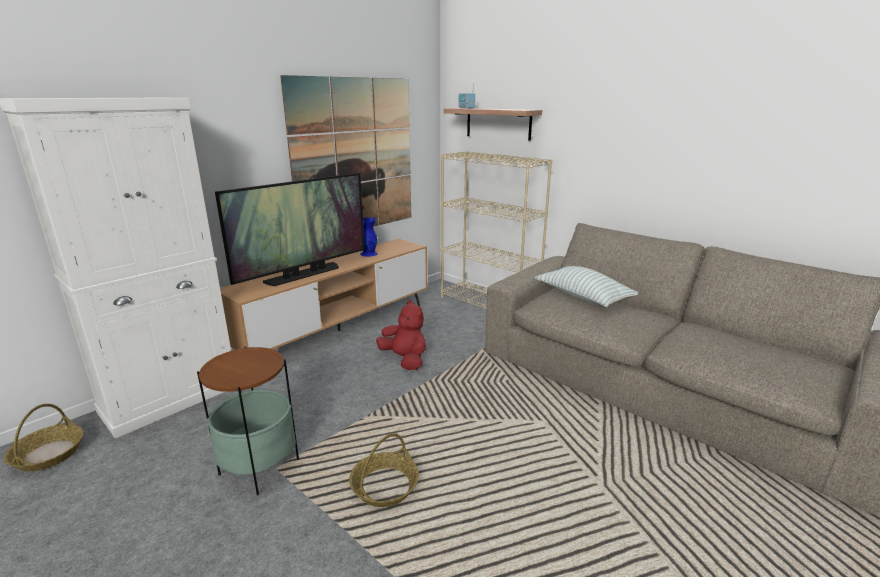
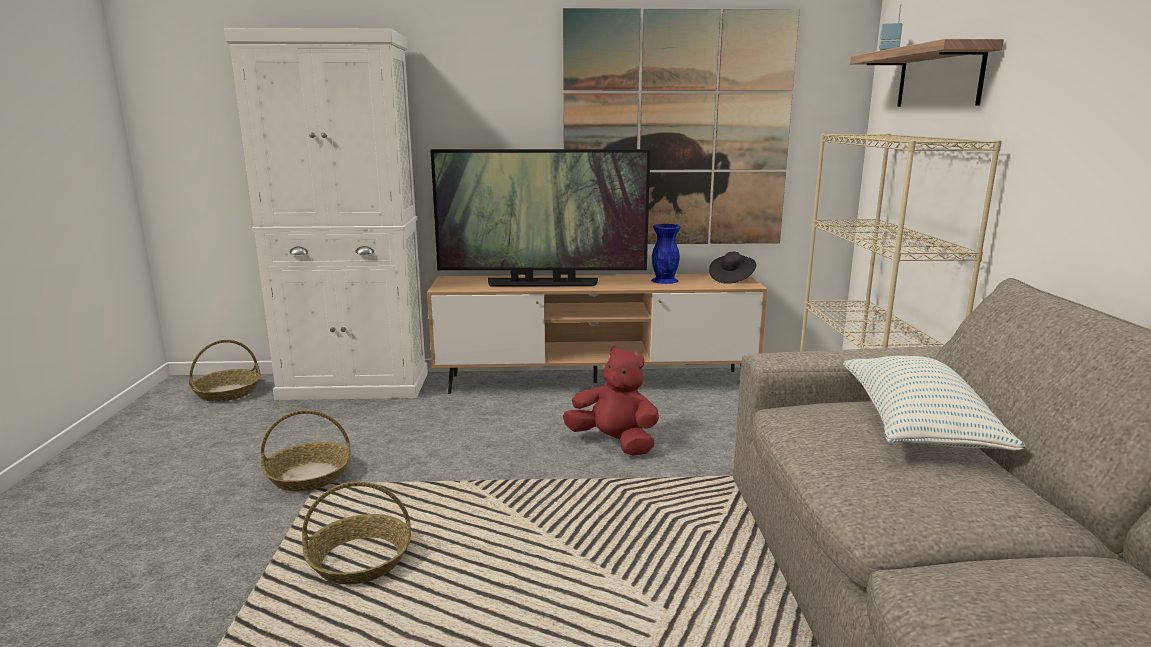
camera: 45 degrees right, 5 degrees down
side table [197,346,299,495] -> basket [261,410,351,492]
red plush toy [376,300,426,370] -> red plush toy turned 60 degrees counterclockwise [563,345,659,456]
none -> black hat [709,252,756,284]

